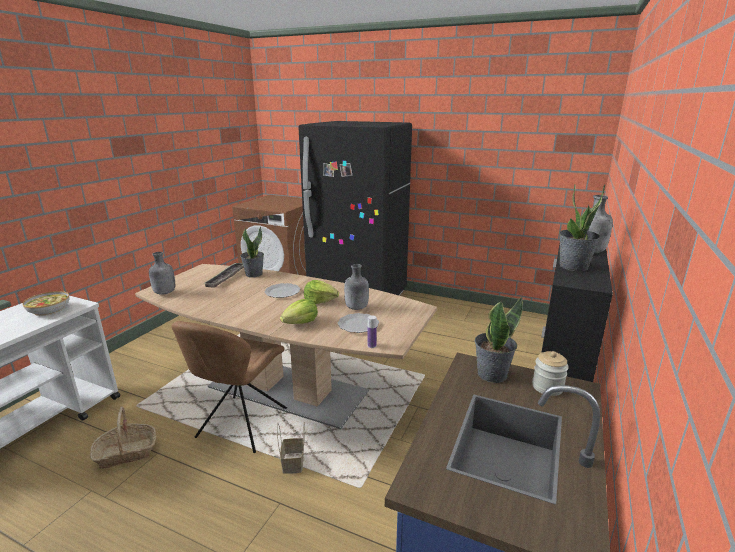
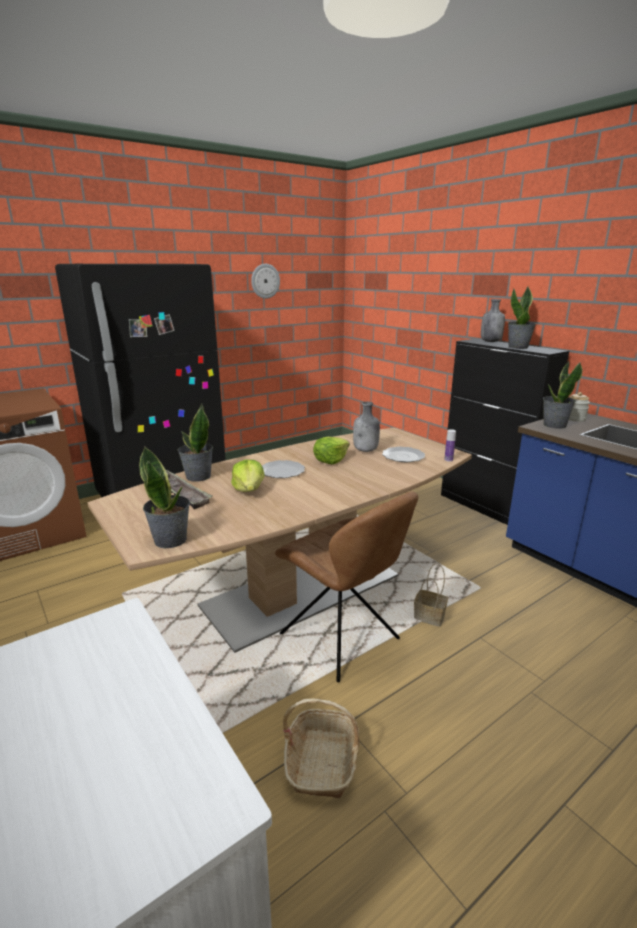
camera: 60 degrees left, 0 degrees up
bowl [22,291,69,316] -> none
grey bottle [149,252,175,295] -> potted plant [139,447,190,548]
lettuce [280,299,318,324] -> lettuce moved to [231,460,265,492]
none -> wall clock [251,264,280,299]

